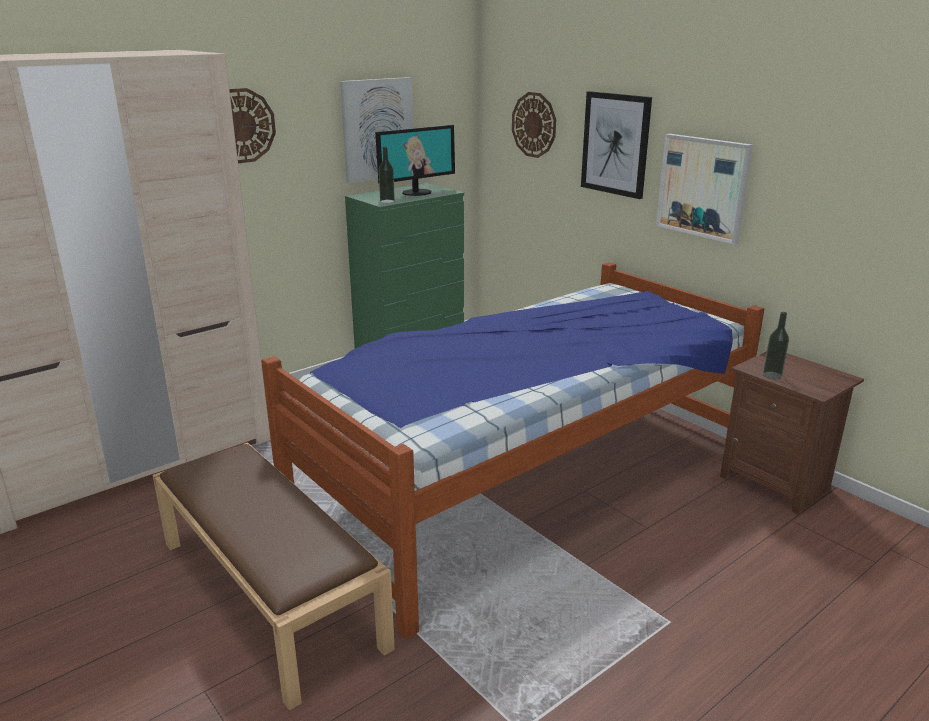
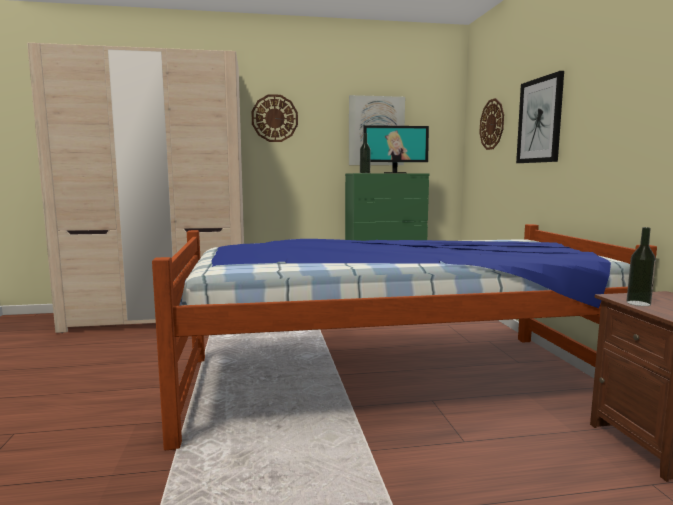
camera: 30 degrees right, 15 degrees down
brown bench [153,442,395,711] -> none
picture [656,134,753,244] -> none

